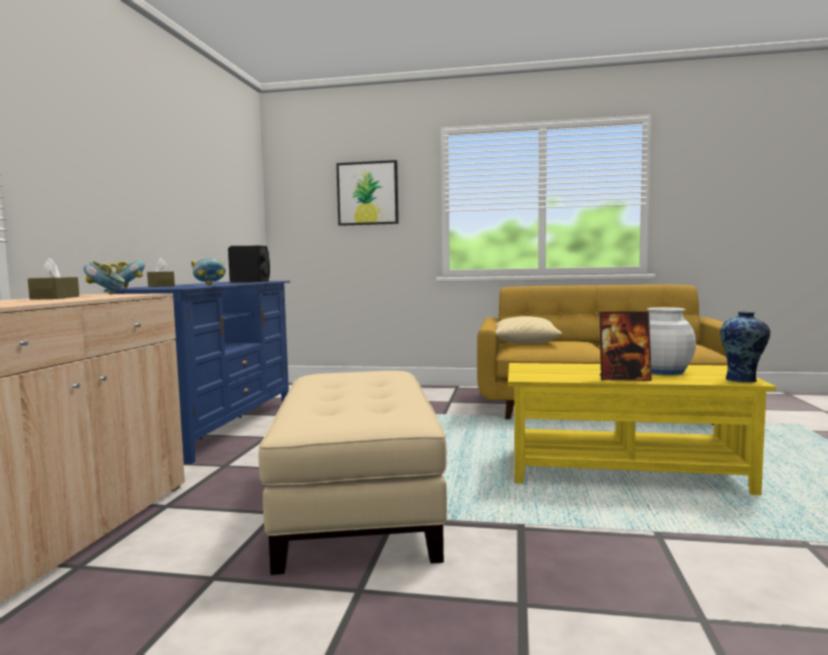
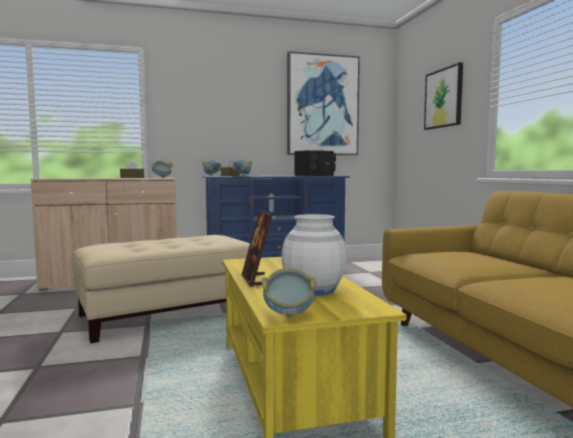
camera: 65 degrees right, 0 degrees up
beige pillow [496,316,562,344] -> none
vase [720,311,770,383] -> bowl [262,268,316,317]
none -> picture [287,51,360,155]

